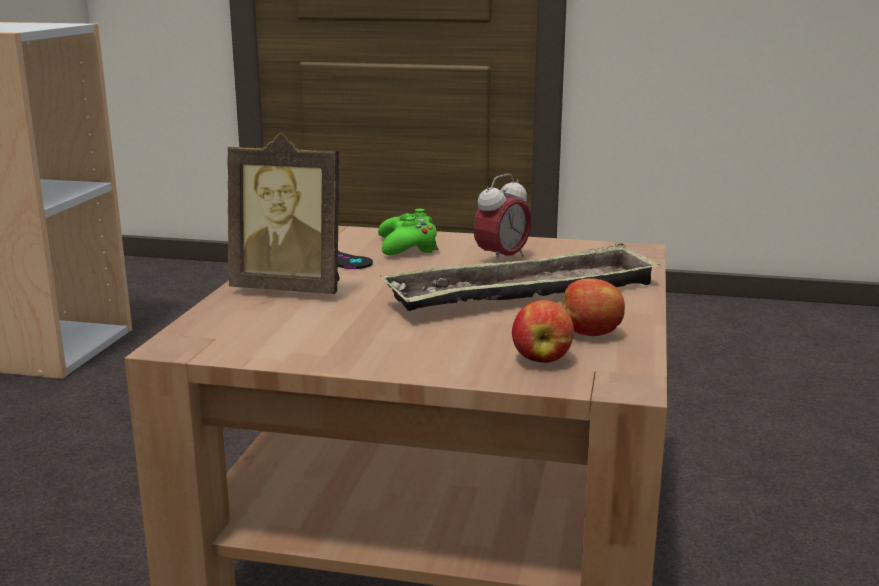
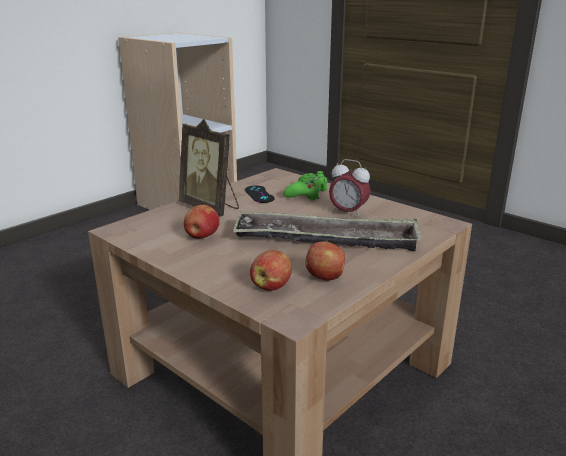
camera: 30 degrees right, 5 degrees up
alarm clock [473,174,532,263] -> alarm clock turned 45 degrees clockwise [329,159,370,218]
none -> apple [184,205,220,239]

